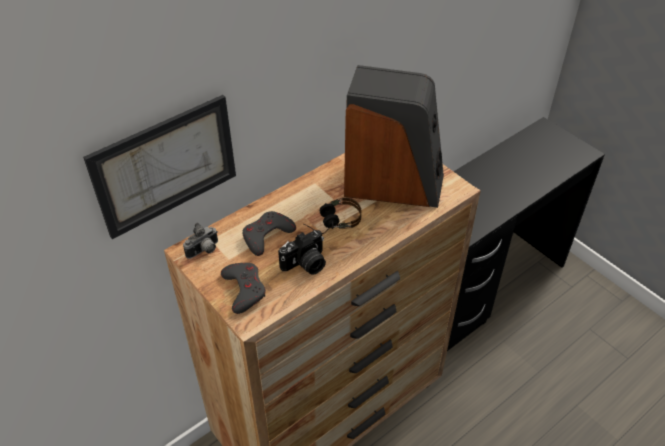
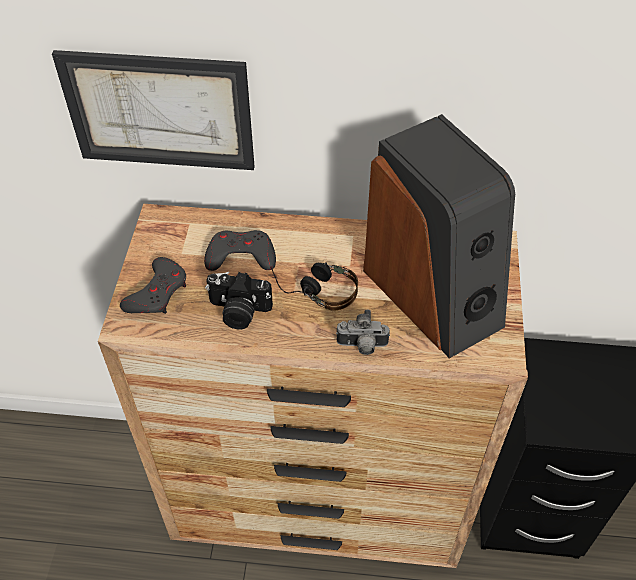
camera: 45 degrees right, 5 degrees up
camera [183,222,218,259] -> camera moved to [336,309,390,355]

